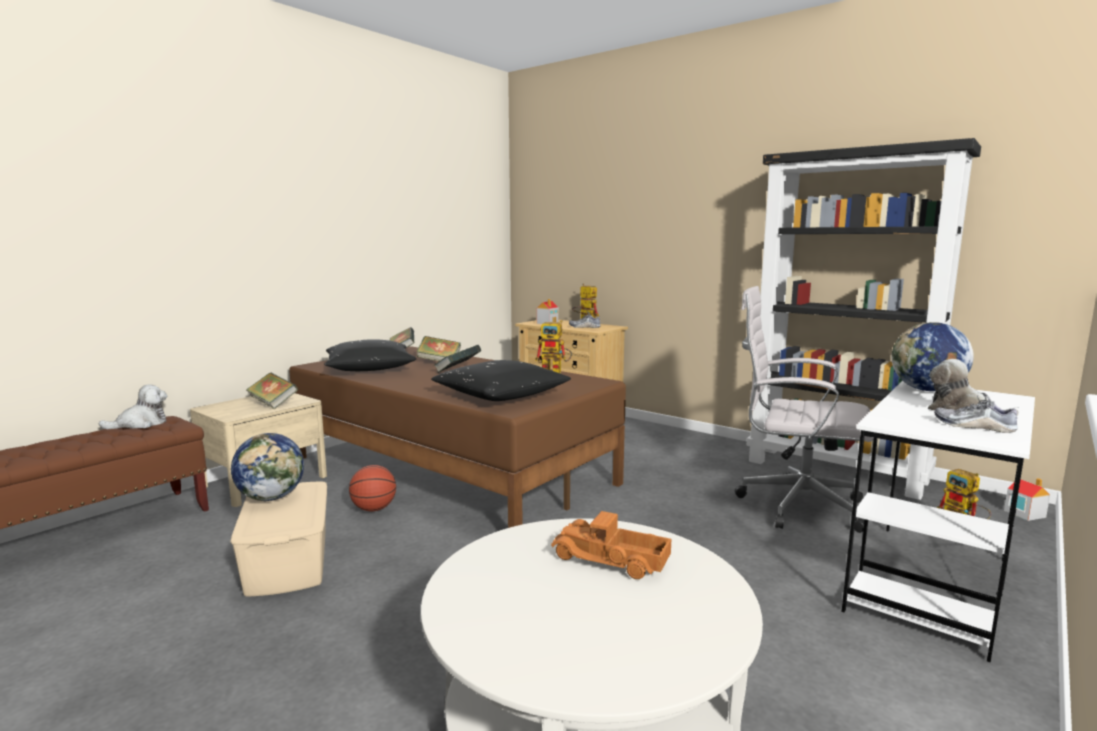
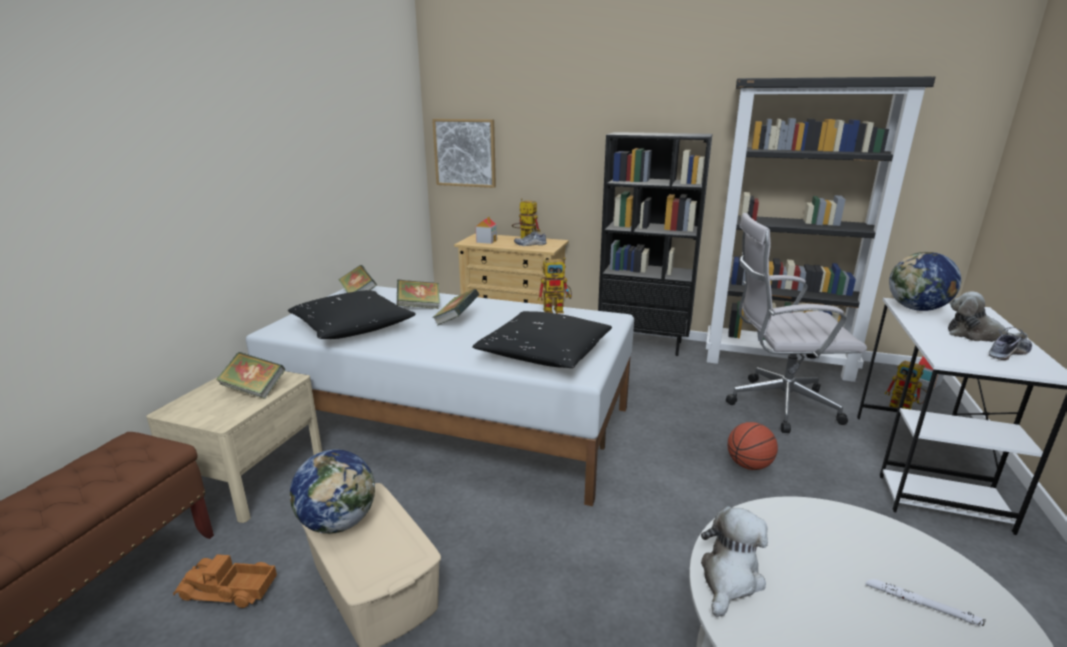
camera: 20 degrees left, 10 degrees up
plush toy [98,384,167,429] -> plush toy moved to [701,506,768,617]
brown bed [289,346,626,528] -> white bed [246,286,634,506]
basketball [349,465,396,511] -> basketball moved to [728,422,778,470]
toy truck [551,511,671,579] -> toy truck moved to [173,554,277,608]
shoe [934,393,1018,433] -> shoe turned 135 degrees clockwise [989,327,1032,360]
none -> picture [432,119,496,188]
none -> black bookcase [598,132,712,356]
none -> white flashlight [866,579,986,626]

